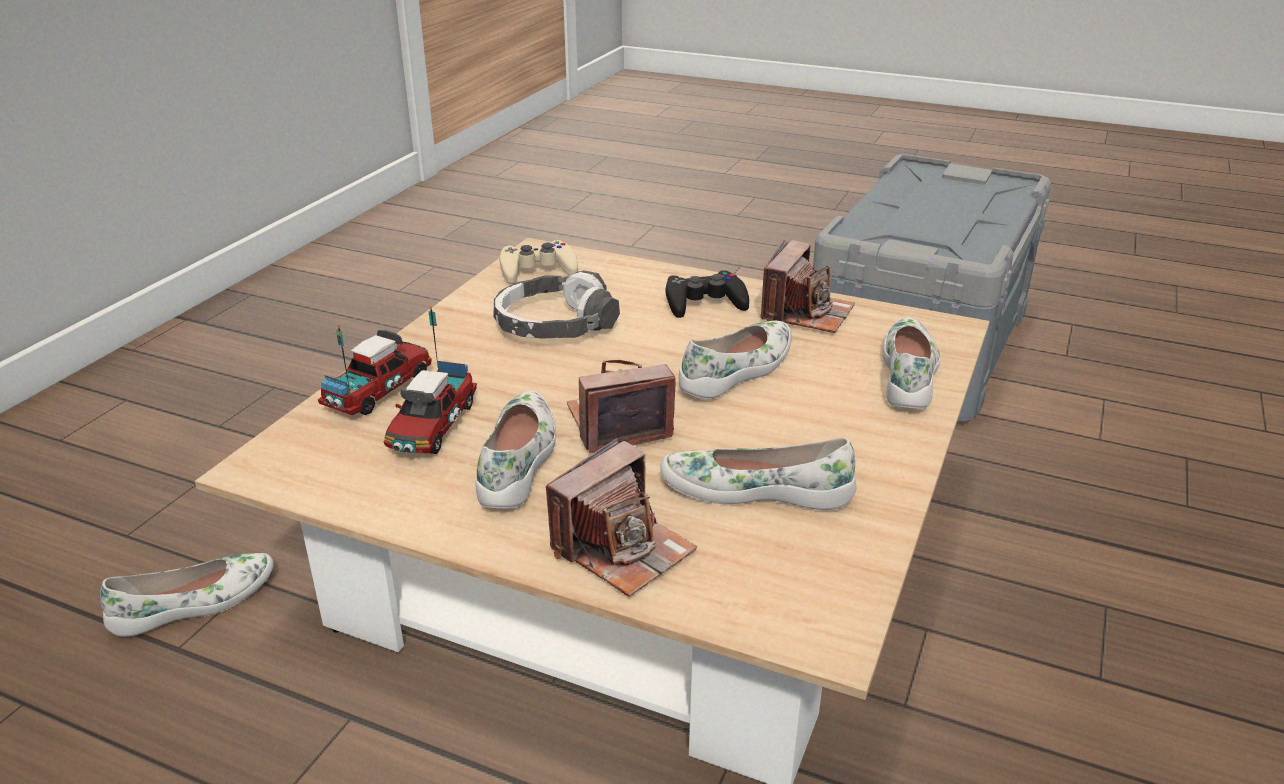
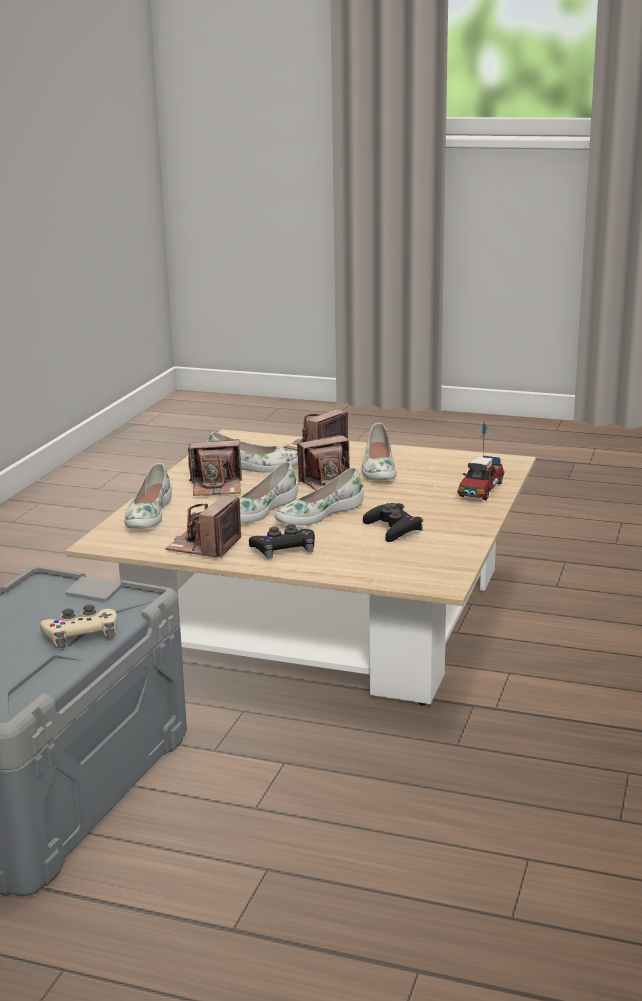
camera: 175 degrees right, 10 degrees down
white shoe [100,553,274,637] -> white shoe moved to [275,468,364,526]
toy truck [383,306,477,454] -> none
headphones [493,270,620,339] -> black game controller [363,503,423,542]
beige game controller [499,240,578,284] -> beige game controller moved to [40,605,117,648]
none -> camera [188,439,242,496]

